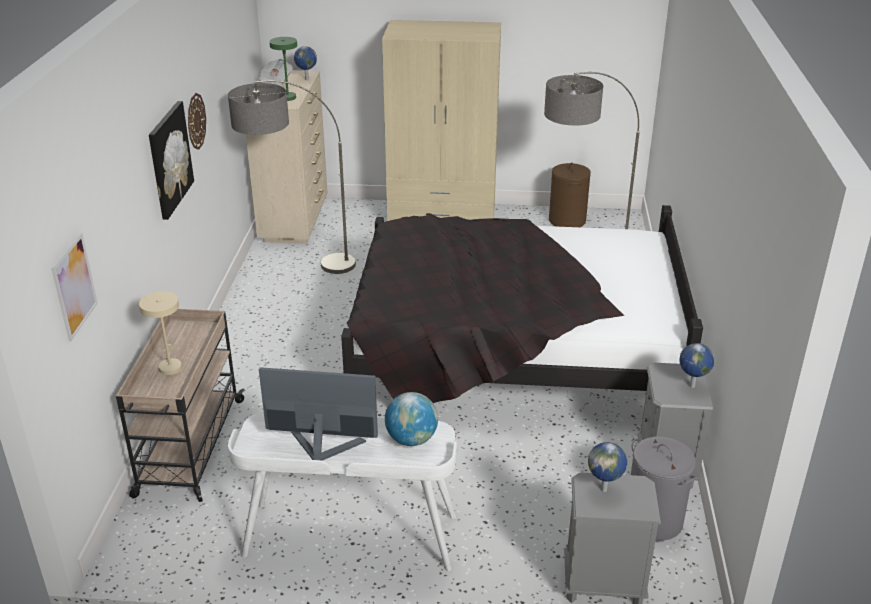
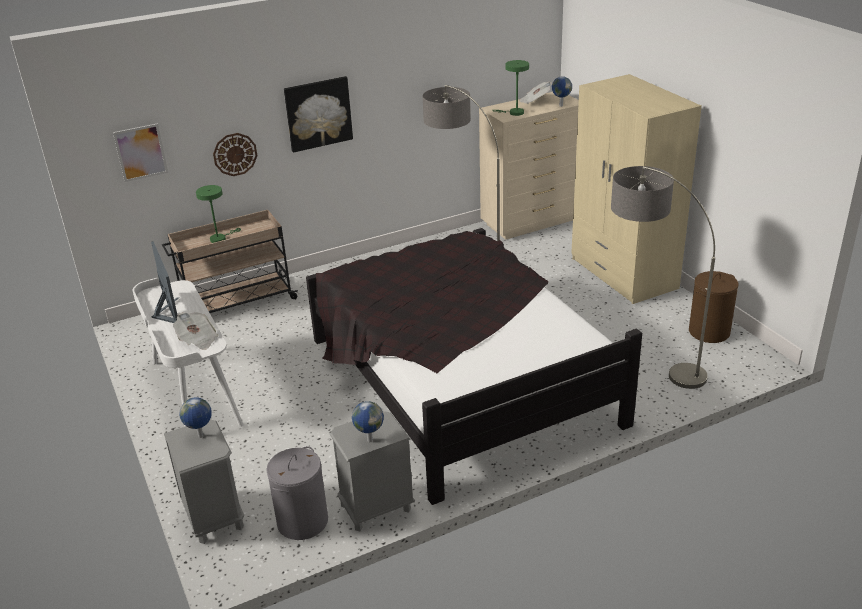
camera: 60 degrees right, 0 degrees up
beige table lamp [139,291,182,375] -> green table lamp [196,185,241,243]
wall clock [188,93,206,150] -> wall clock moved to [213,133,257,176]
globe [385,392,438,446] -> newspaper [173,312,218,350]

